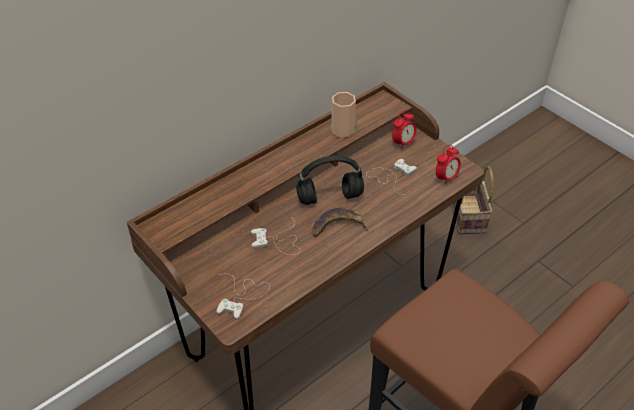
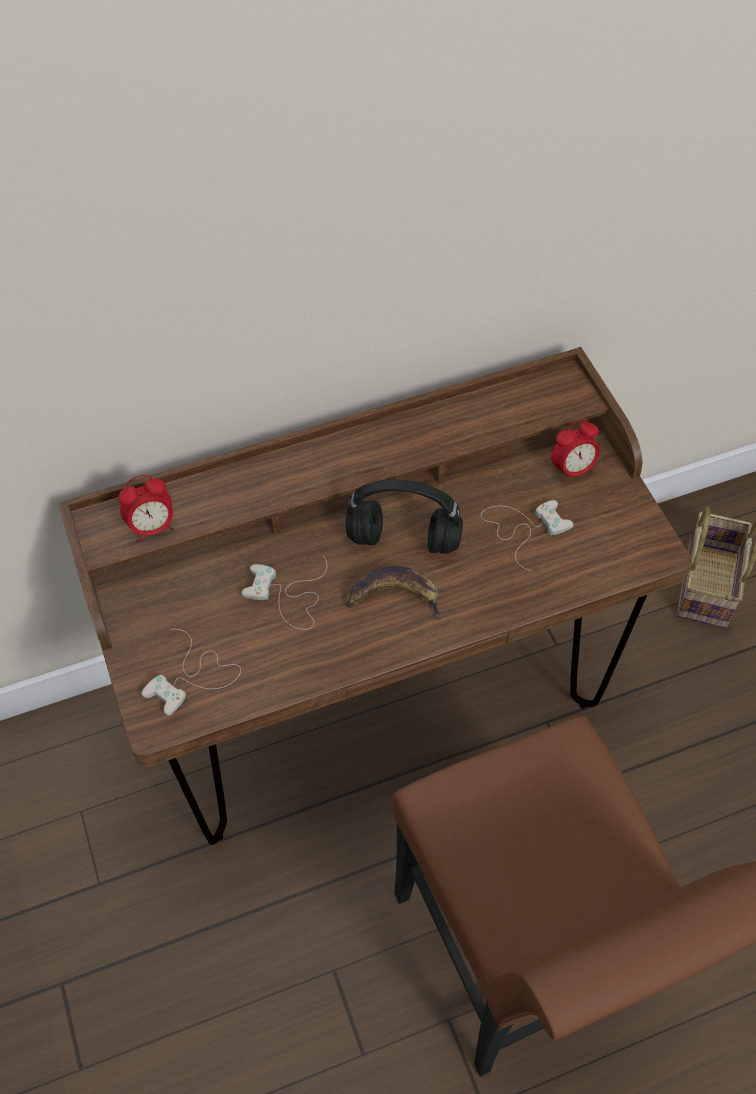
camera: 20 degrees right, 10 degrees up
cup [331,92,356,137] -> none
alarm clock [436,145,461,186] -> alarm clock moved to [118,475,173,542]

